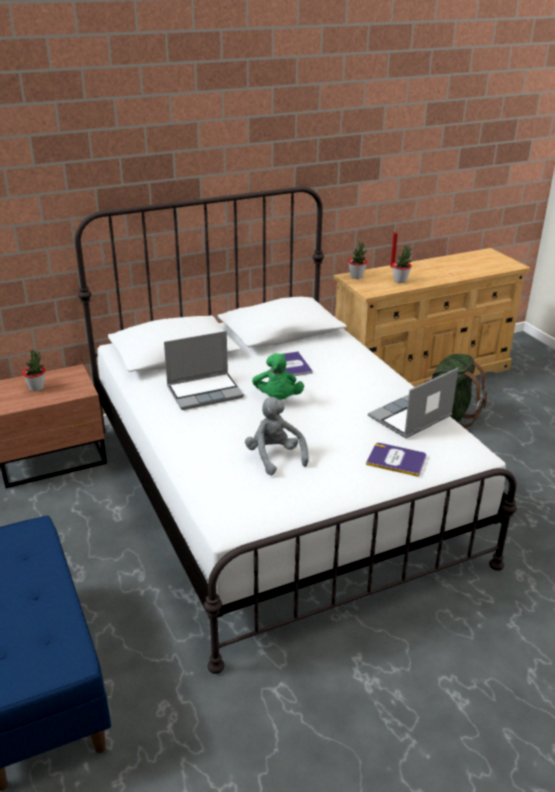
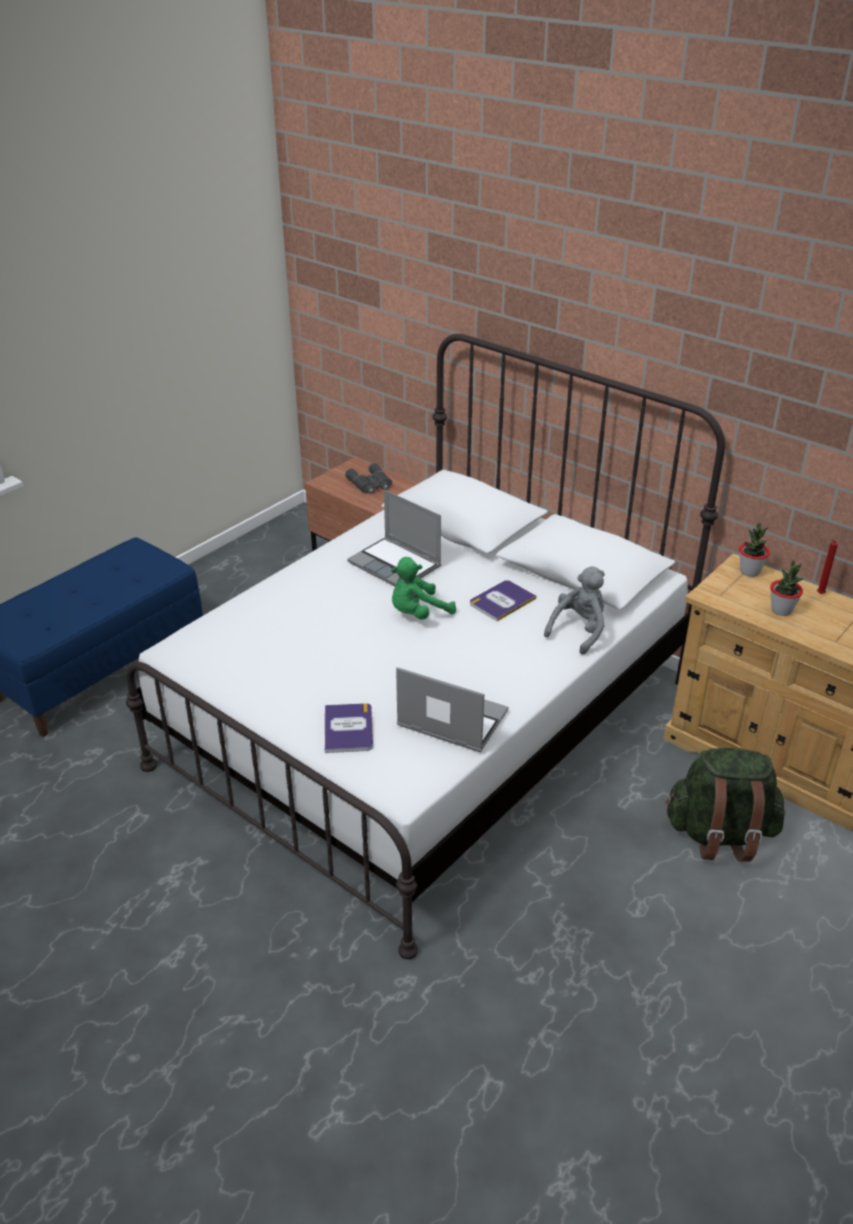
camera: 65 degrees right, 5 degrees up
potted plant [22,350,45,391] -> grey binoculars [345,463,392,494]
grey plush toy [245,397,309,476] -> grey plush toy moved to [544,566,605,655]

